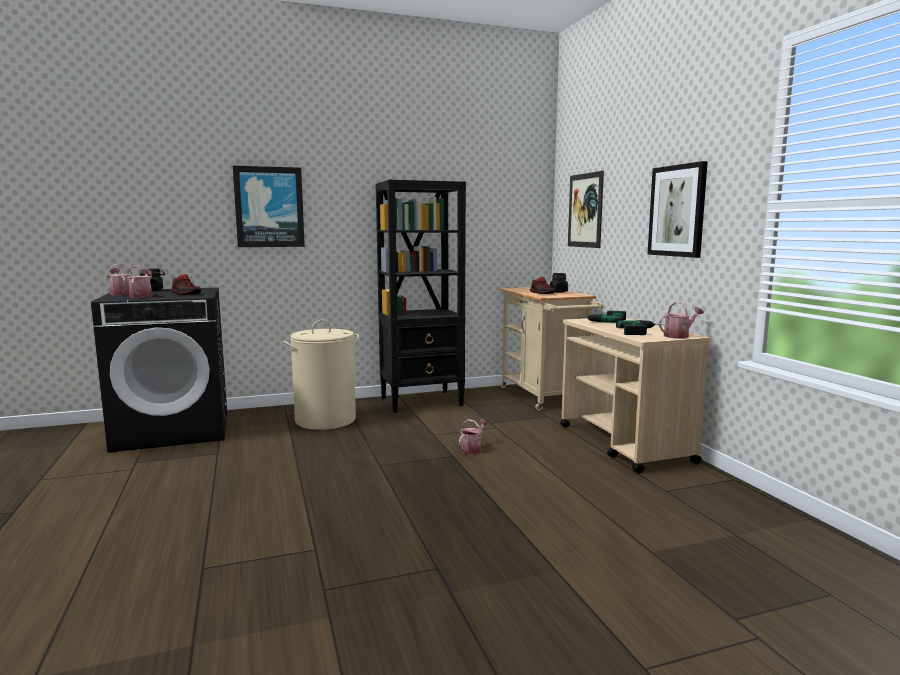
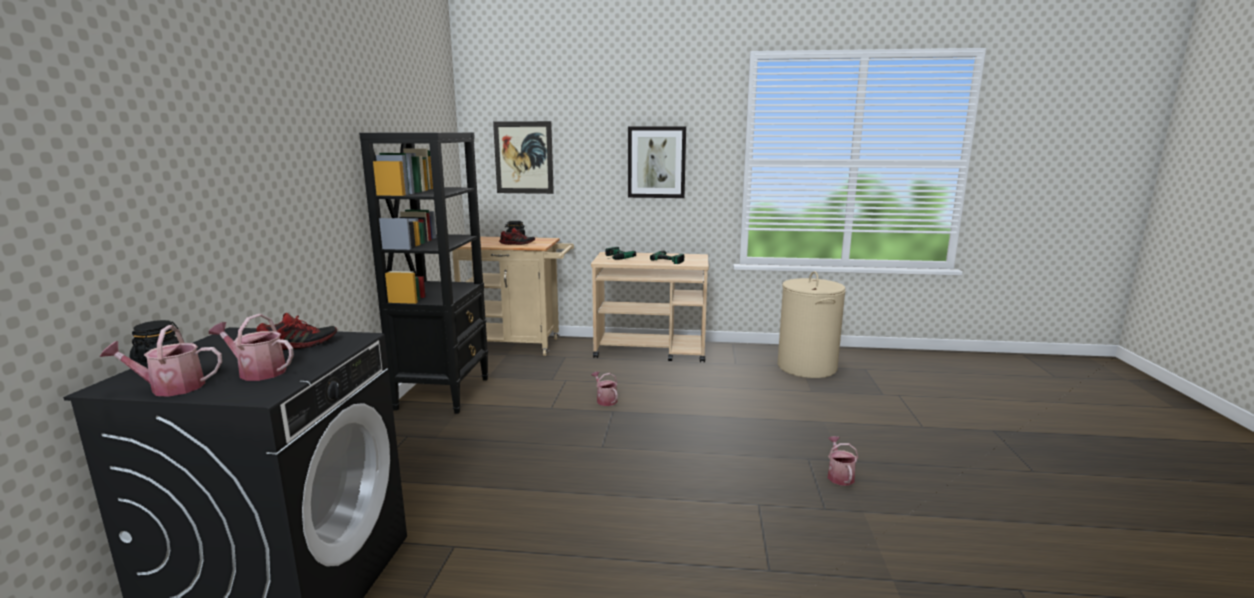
camera: 65 degrees left, 5 degrees up
picture [233,166,305,247] -> none
beige laundry basket [284,319,359,430] -> beige laundry basket moved to [778,271,846,378]
watering can [659,302,704,339] -> watering can moved to [828,436,858,486]

